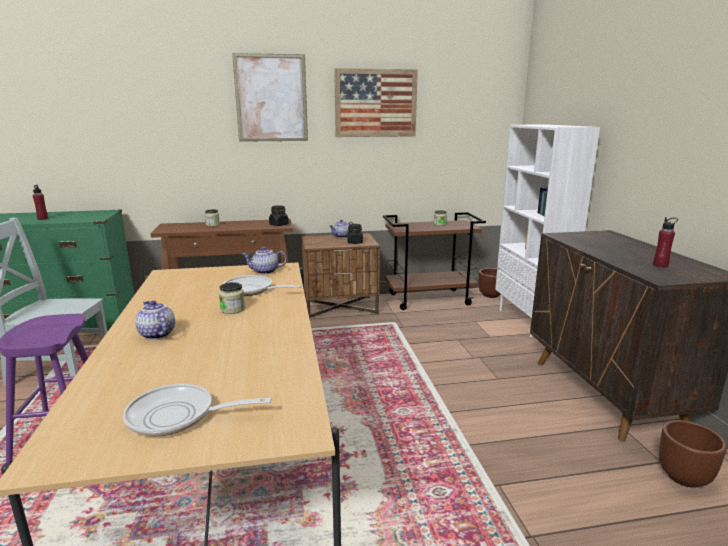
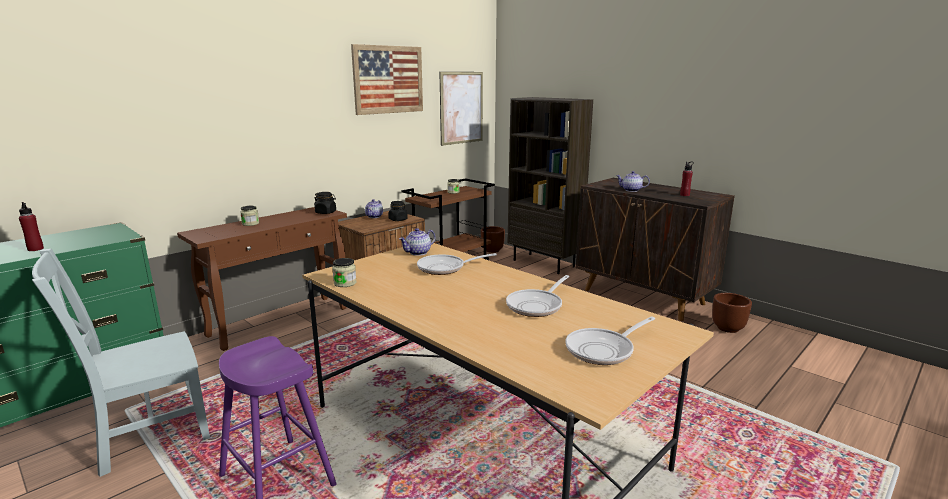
camera: 35 degrees left, 0 degrees up
teapot [135,301,175,340] -> teapot moved to [616,171,650,192]
jar [219,282,245,314] -> jar moved to [332,258,356,287]
picture [232,53,308,142] -> picture moved to [440,72,483,146]
white bookcase [495,125,600,337] -> brown bookcase [508,97,593,274]
none -> frying pan [506,275,570,317]

